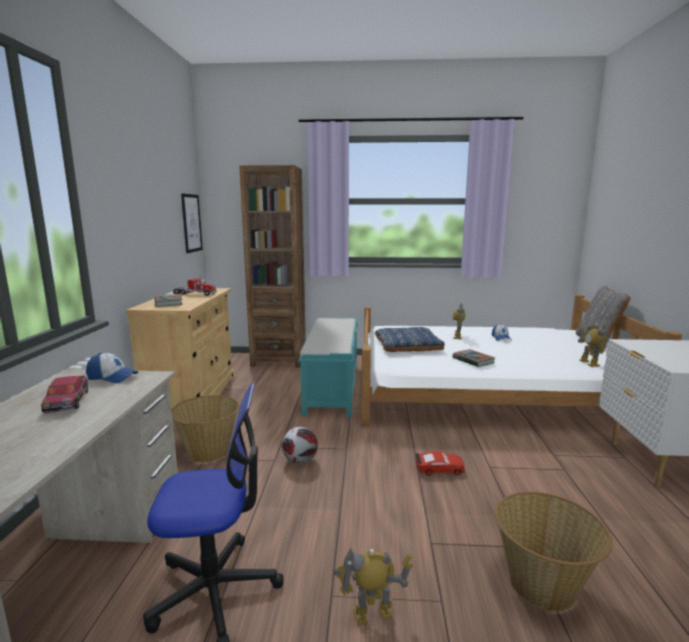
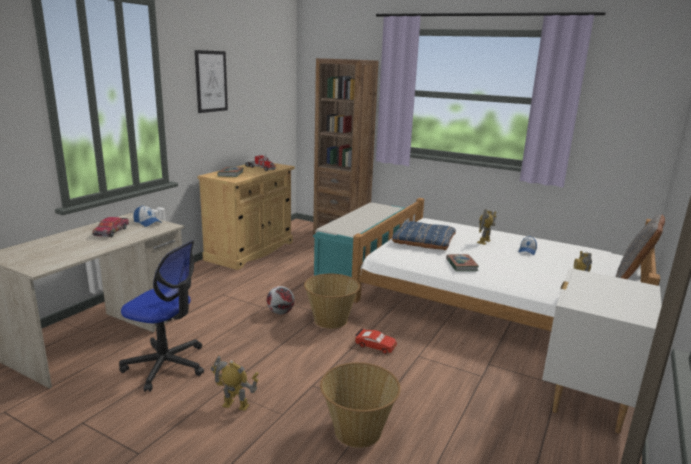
camera: 25 degrees right, 5 degrees up
basket [171,395,240,463] -> basket moved to [304,274,360,329]
picture [181,193,203,253] -> picture moved to [195,50,228,113]

